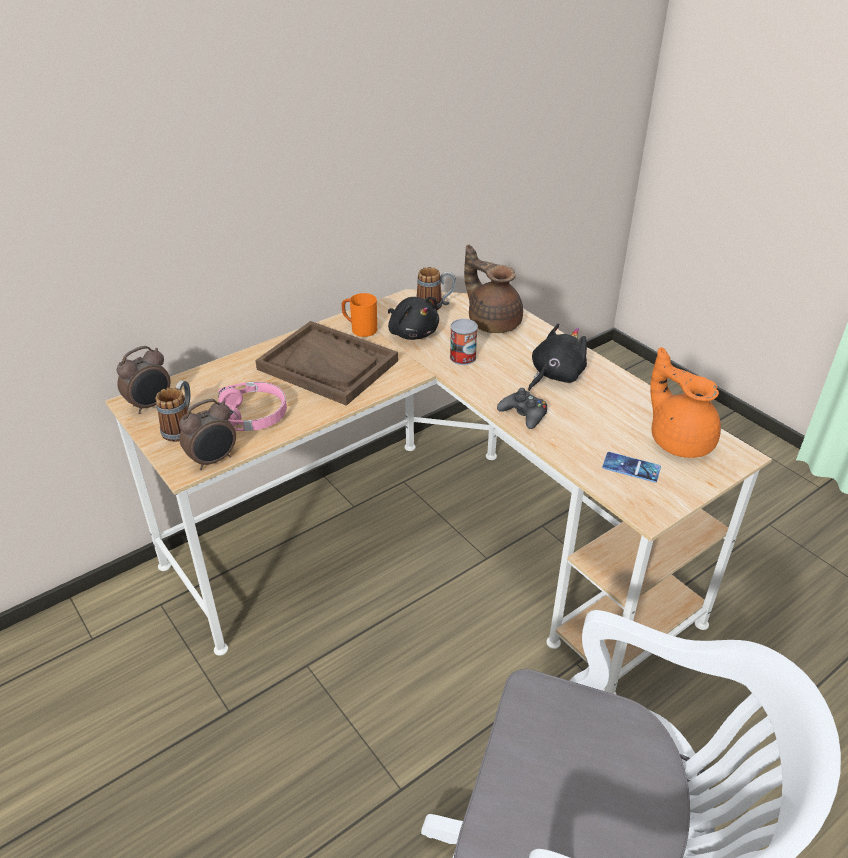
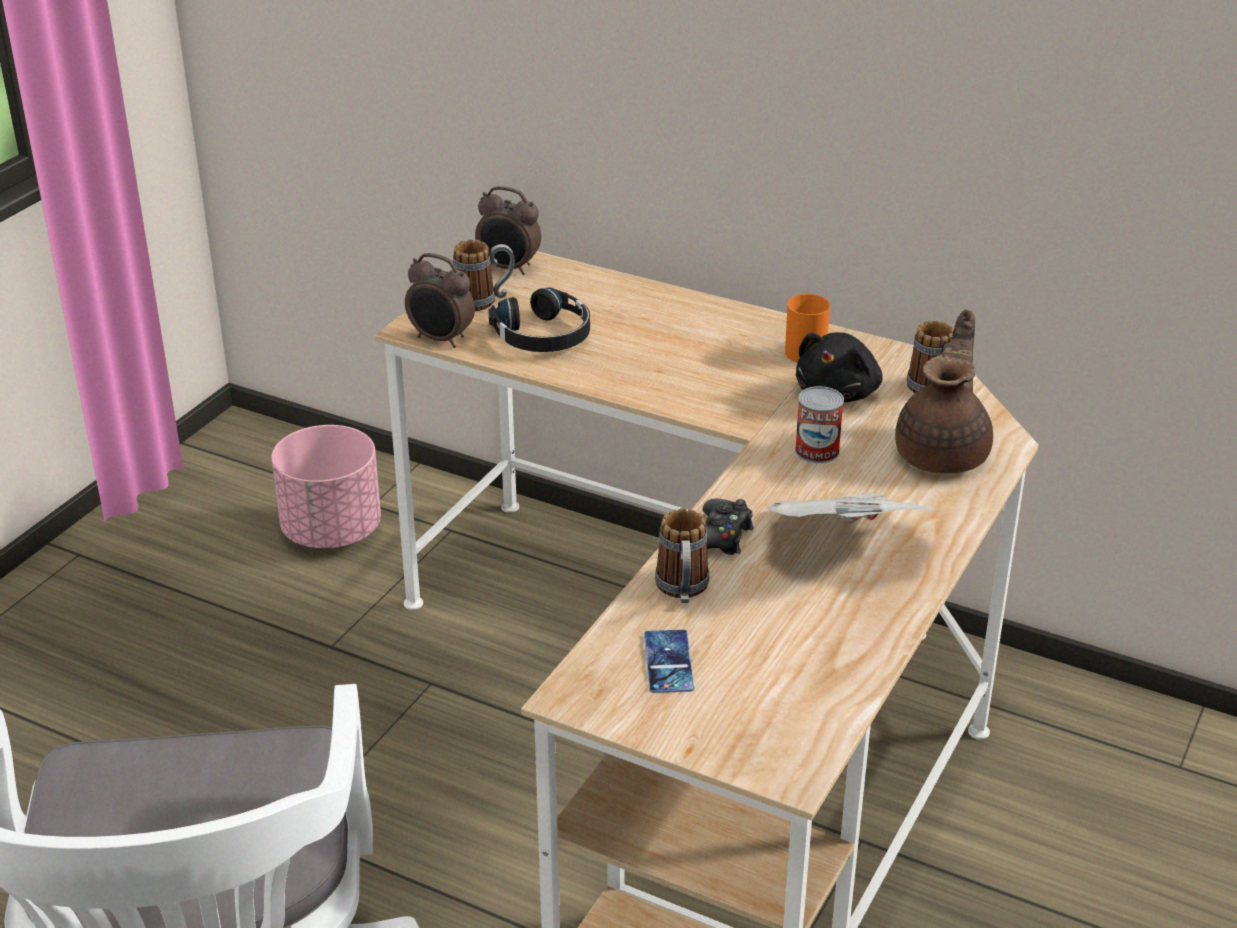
camera: 65 degrees right, 5 degrees down
pink headphones [218,382,287,431] -> black headphones [489,288,590,352]
brown tray [255,321,398,406] -> none
black plush toy [528,323,587,391] -> newspaper [766,493,935,523]
orange teapot [650,347,721,458] -> none
none -> pink planter [271,425,381,549]
none -> mug [655,508,709,603]

